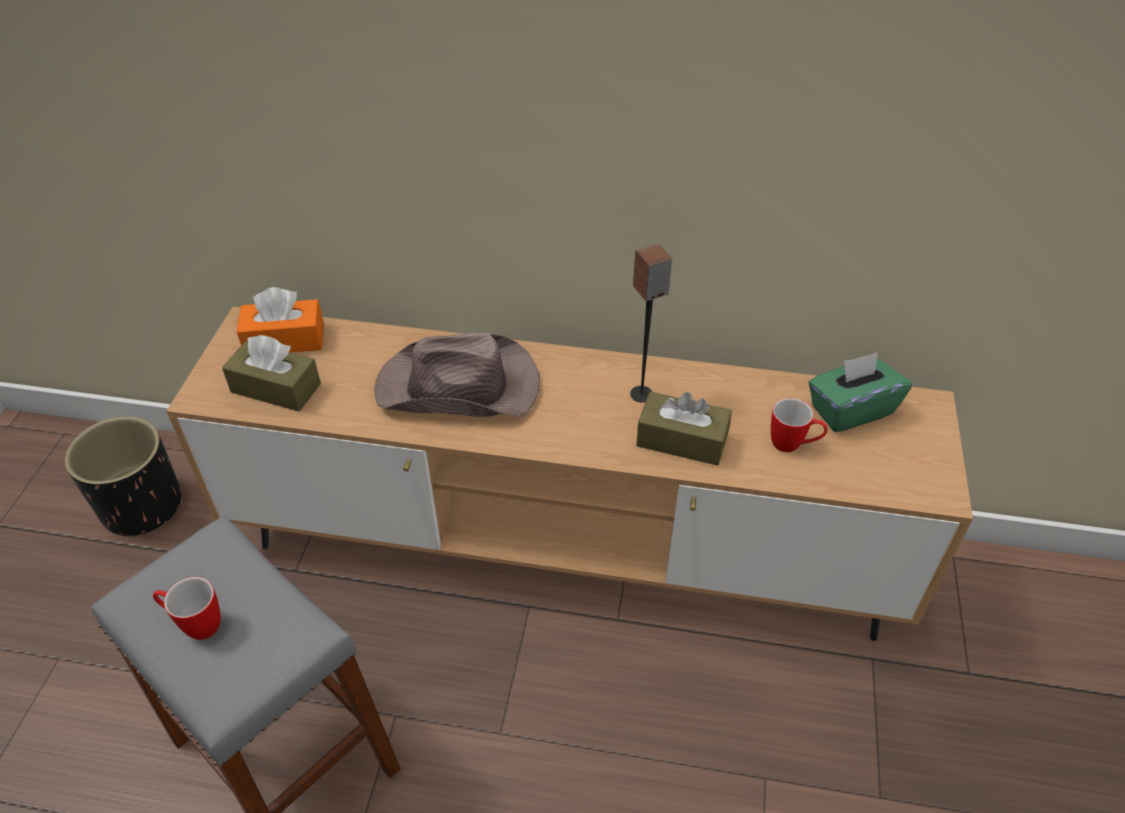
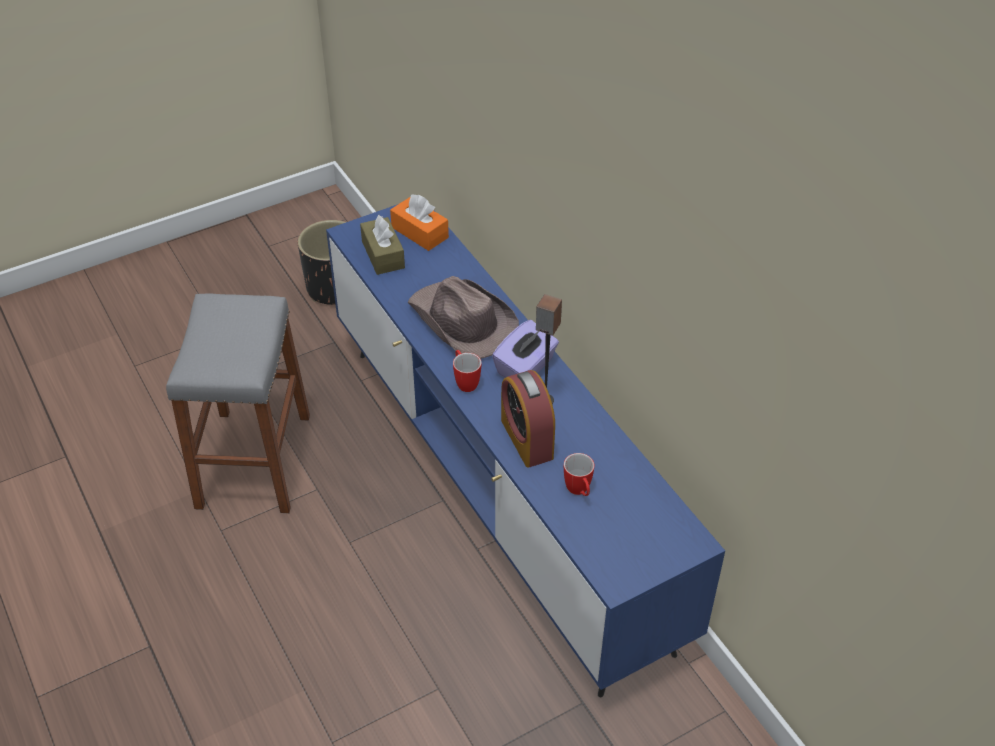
camera: 50 degrees right, 0 degrees up
mug [153,577,221,640] -> mug moved to [453,350,481,392]
brown tv stand [166,306,973,641] -> blue tv stand [326,204,725,697]
brown tissue box [636,391,732,466] -> alarm clock [501,370,555,468]
green tissue box [808,352,912,432] -> none
none -> purple tissue box [492,320,559,378]

